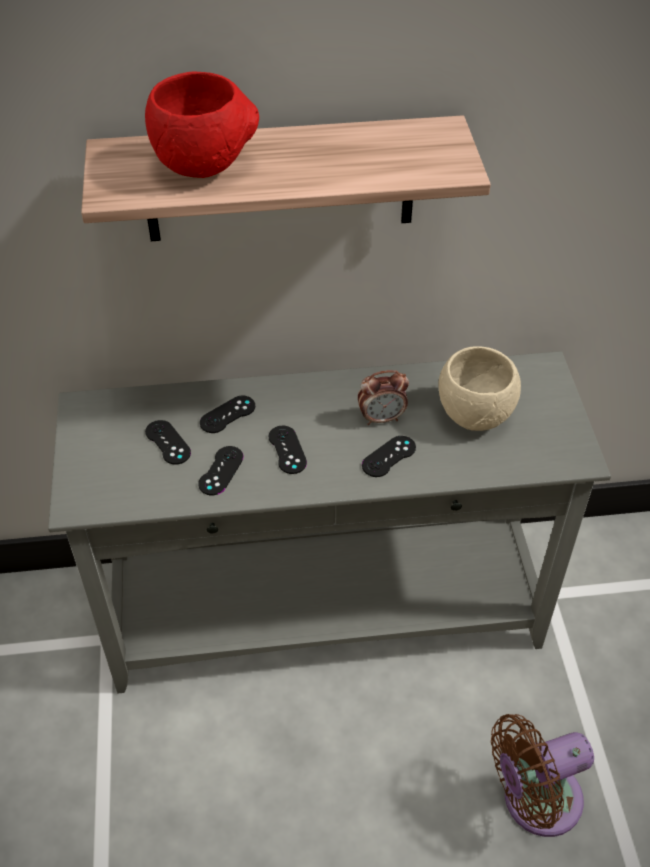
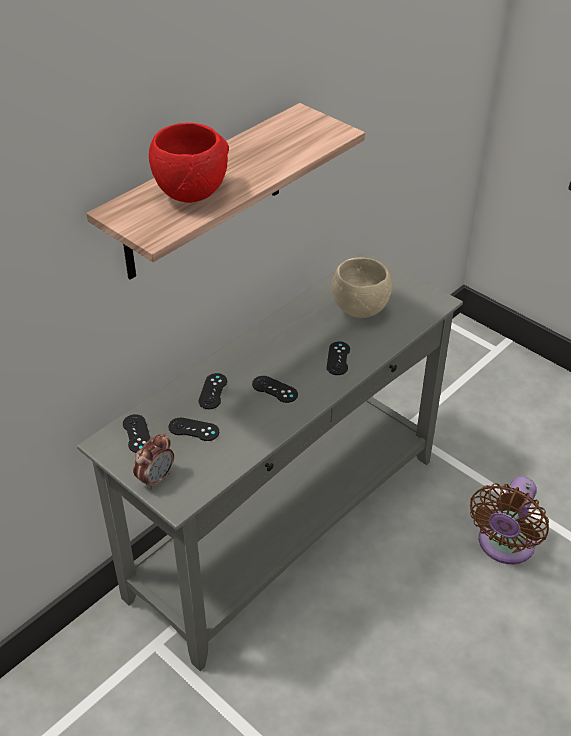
camera: 40 degrees left, 5 degrees down
black game controller [198,446,243,495] -> black game controller moved to [123,414,151,453]
alarm clock [358,370,409,425] -> alarm clock moved to [133,433,174,490]

